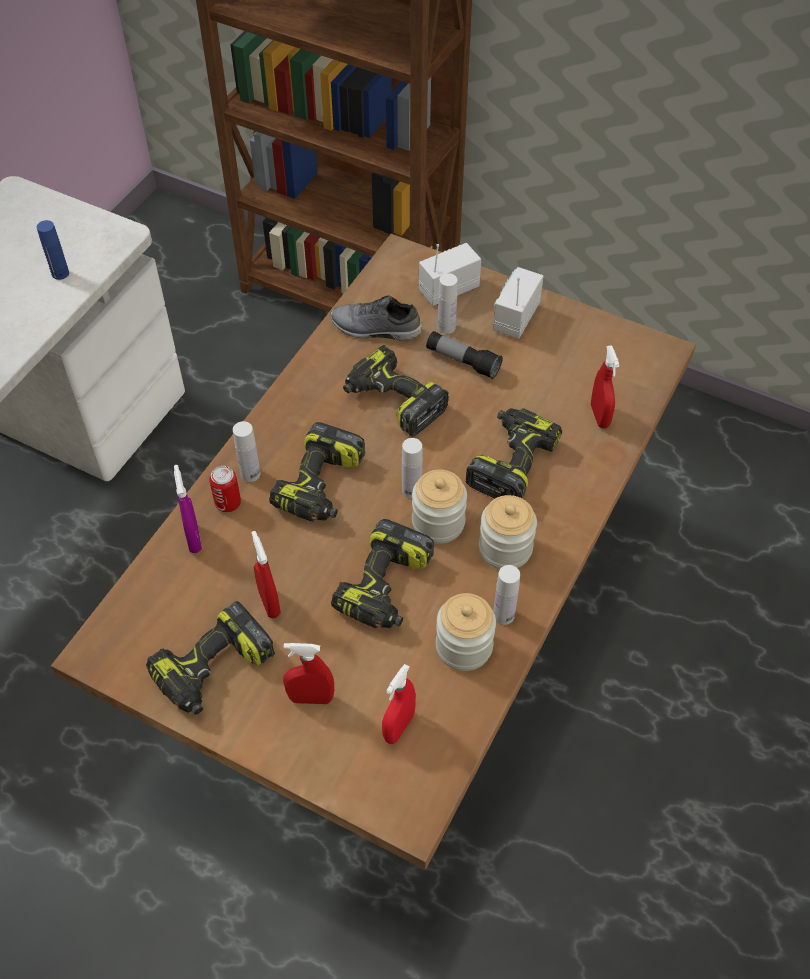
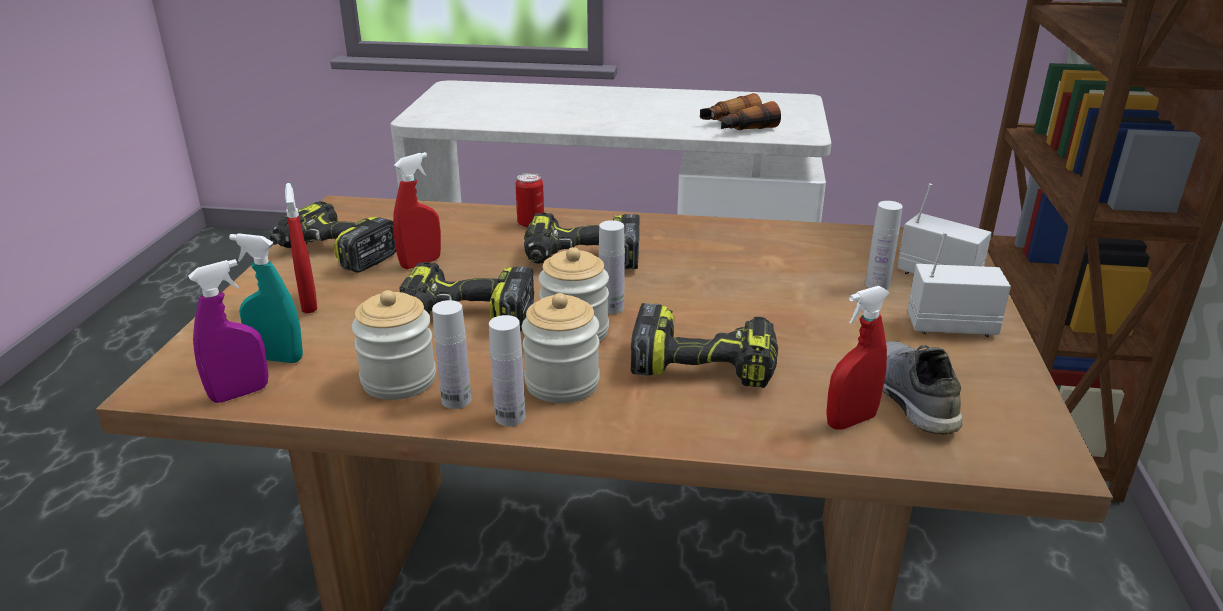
camera: 70 degrees right, 25 degrees down
blue bottle [37,220,69,280] -> binoculars [700,93,781,130]
purple spray bottle [174,465,202,553] -> purple spray bottle moved to [188,259,269,403]
white bottle [233,421,261,482] -> white bottle moved to [489,315,526,426]
grey shoe [330,295,423,341] -> grey shoe moved to [883,341,963,435]
power drill [343,345,449,437] -> none
red spray bottle [382,664,416,744] -> turquoise spray bottle [229,233,303,363]
flashlight [426,331,503,379] -> none

